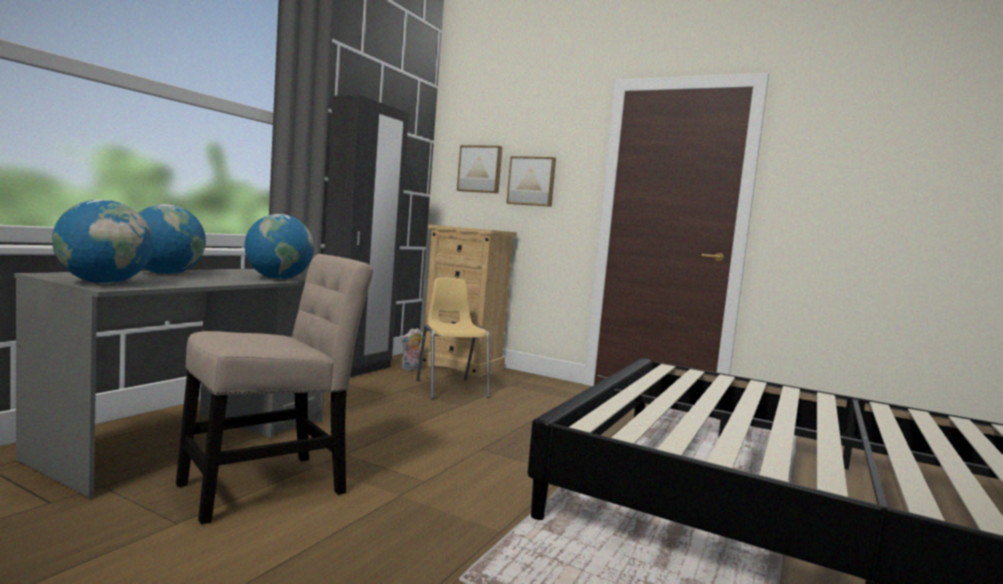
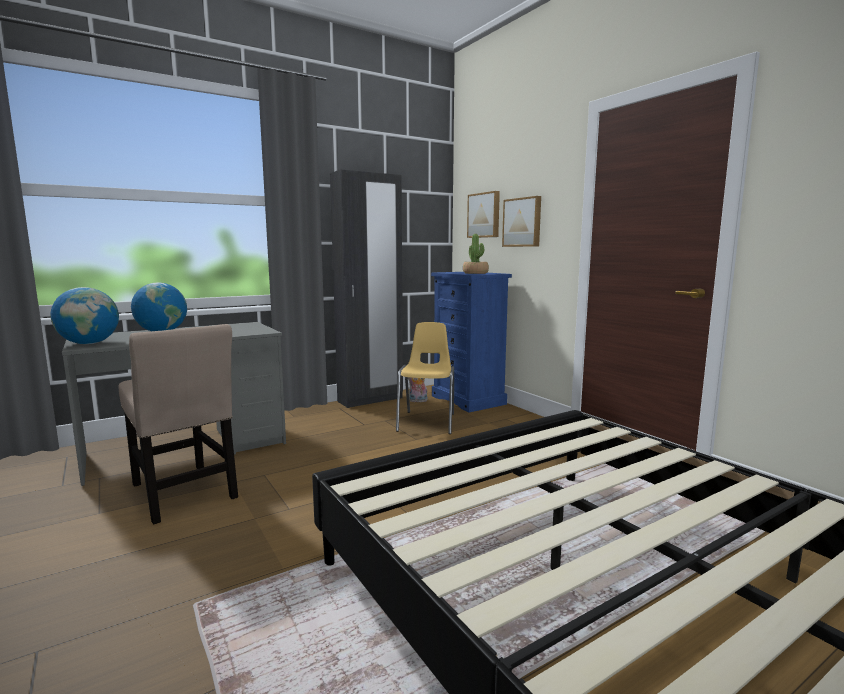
camera: 30 degrees right, 5 degrees up
beige chair [176,254,373,524] -> beige chair turned 60 degrees clockwise [118,324,238,525]
globe [245,214,314,279] -> none
beige dresser [422,224,517,377] -> blue dresser [431,272,512,413]
none -> potted plant [463,234,489,274]

